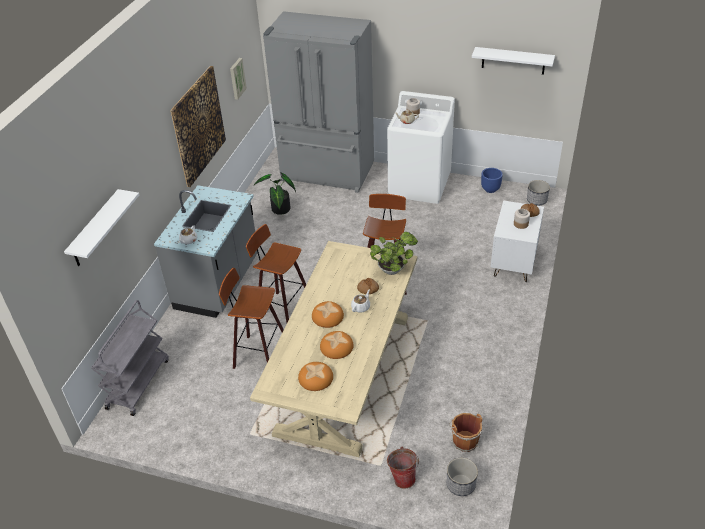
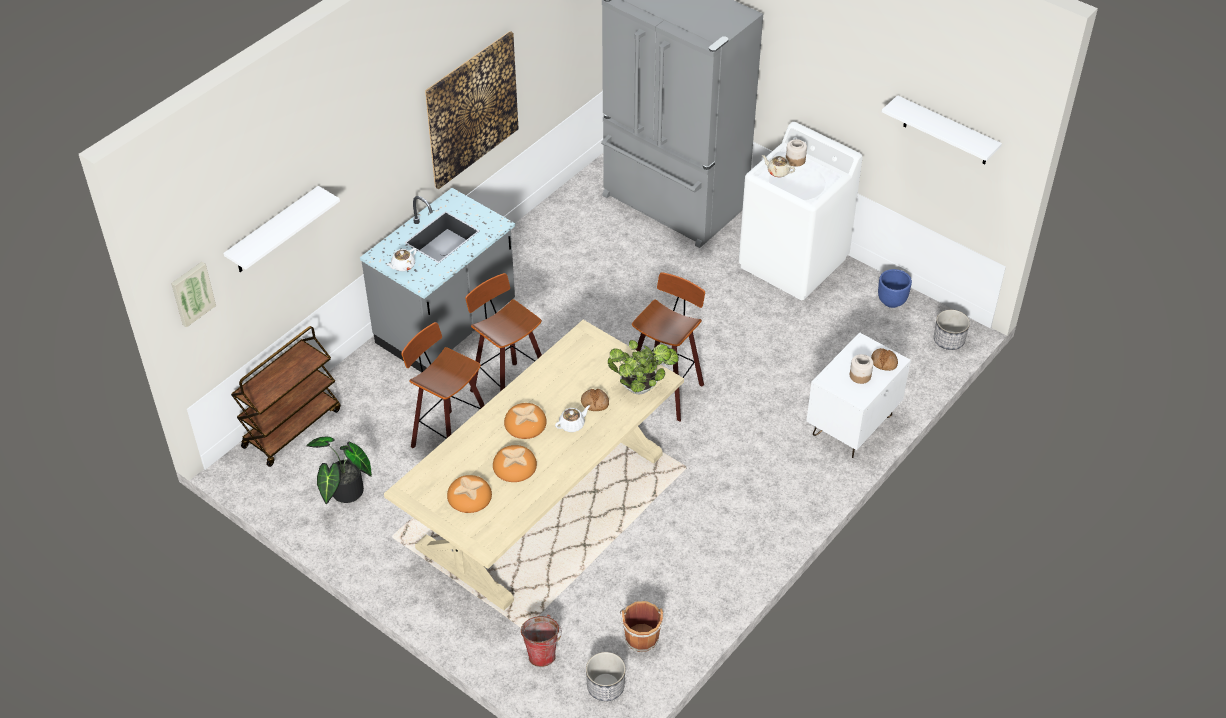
camera: 20 degrees right, 5 degrees up
grey cart [91,300,169,416] -> brown cart [231,326,341,467]
picture [230,58,247,100] -> picture moved to [171,262,216,328]
potted plant [254,172,296,215] -> potted plant moved to [306,436,372,504]

